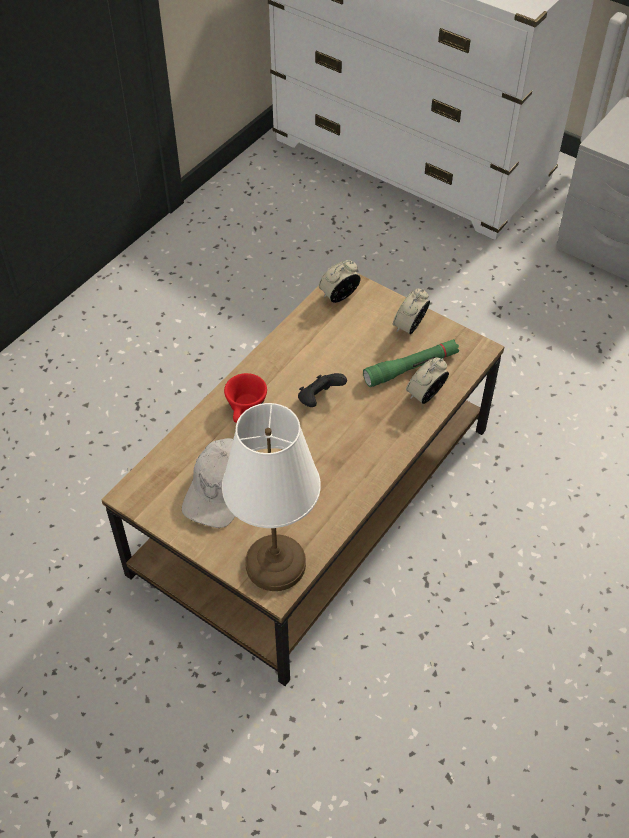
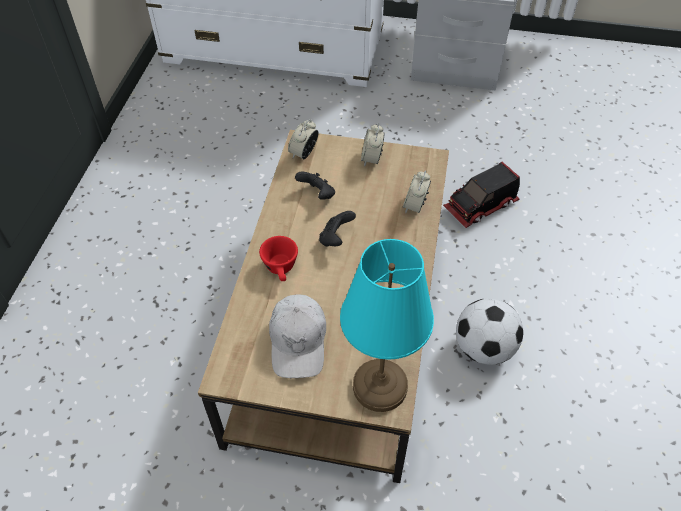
camera: 25 degrees left, 0 degrees up
white table lamp [222,403,321,591] -> turquoise table lamp [340,239,434,412]
green flashlight [363,339,459,387] -> none
none -> black game controller [295,172,335,200]
none -> toy truck [443,162,520,228]
none -> football [456,298,523,365]

